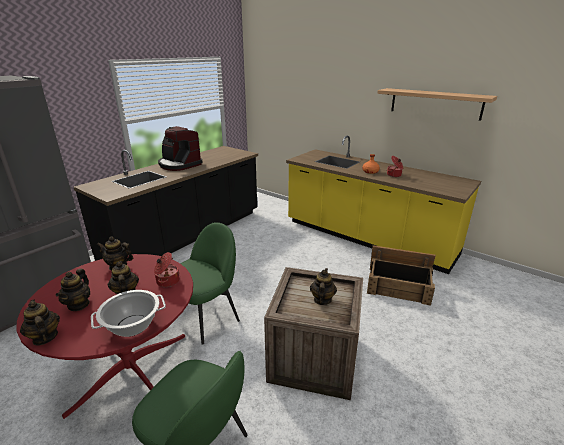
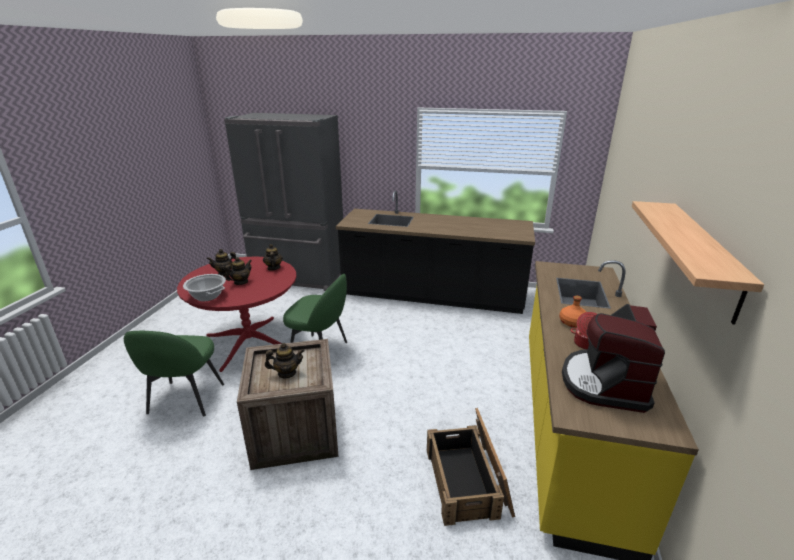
camera: 65 degrees right, 0 degrees up
teapot [20,300,60,346] -> none
cooking pot [154,252,180,287] -> none
coffee machine [158,126,202,171] -> coffee machine moved to [562,304,665,413]

